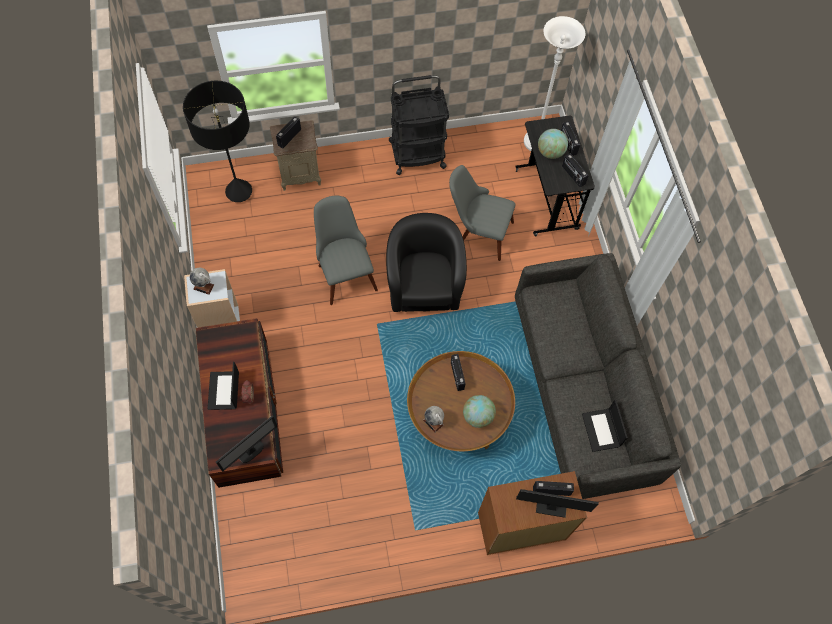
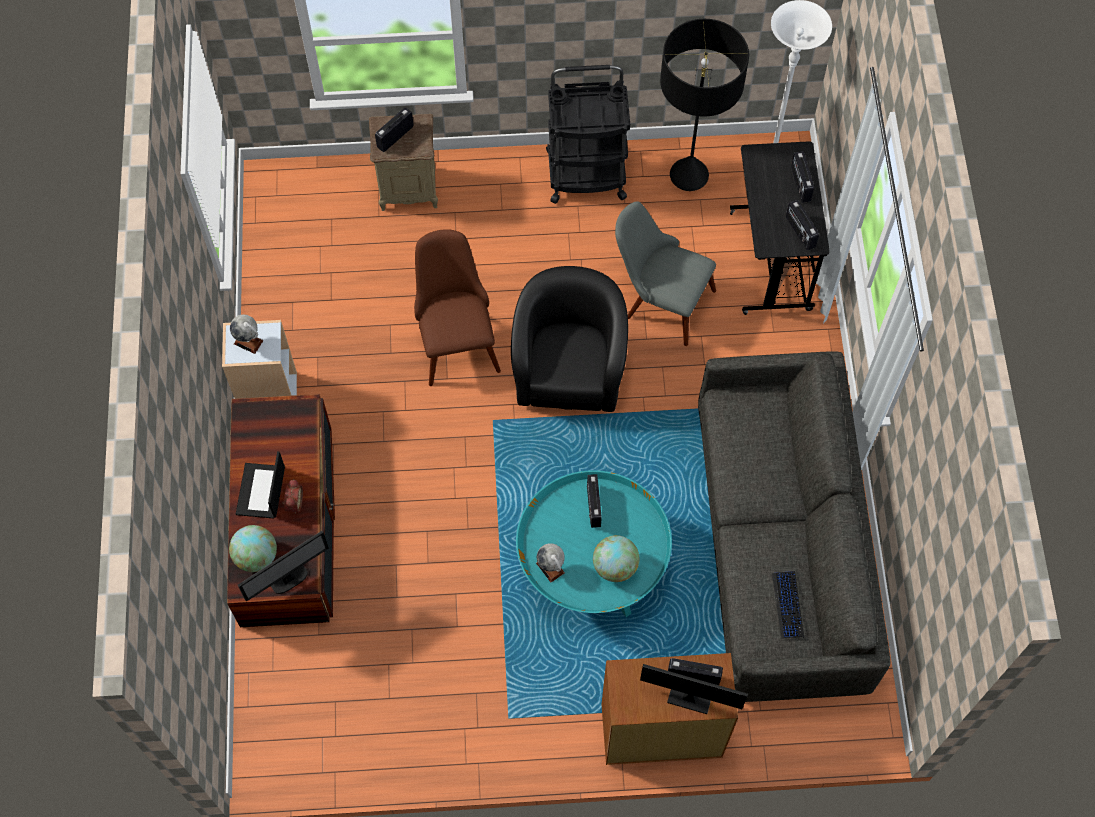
camera: 10 degrees right, 0 degrees up
black floor lamp [183,81,252,202] -> black floor lamp moved to [660,19,749,191]
grey chair [314,196,378,305] -> brown chair [414,229,501,386]
brown coffee table [407,351,515,451] -> turquoise coffee table [516,470,672,617]
globe [538,129,568,159] -> globe moved to [229,525,277,572]
laptop [582,400,628,452] -> keyboard [772,571,804,639]

